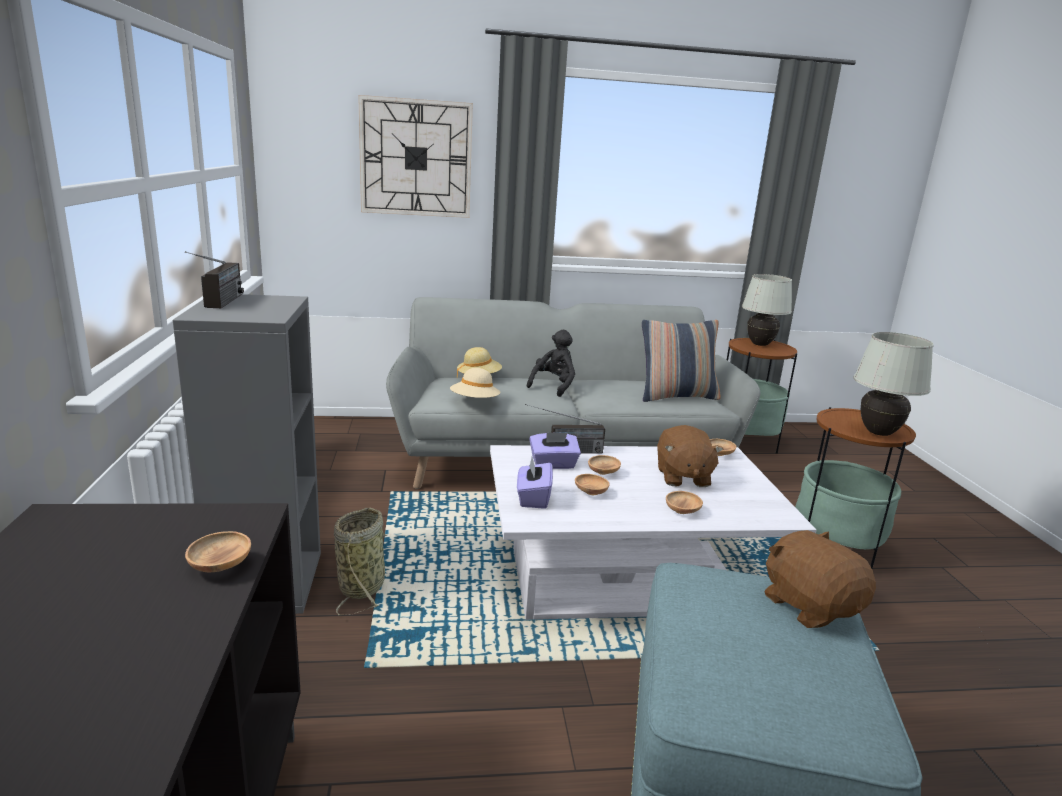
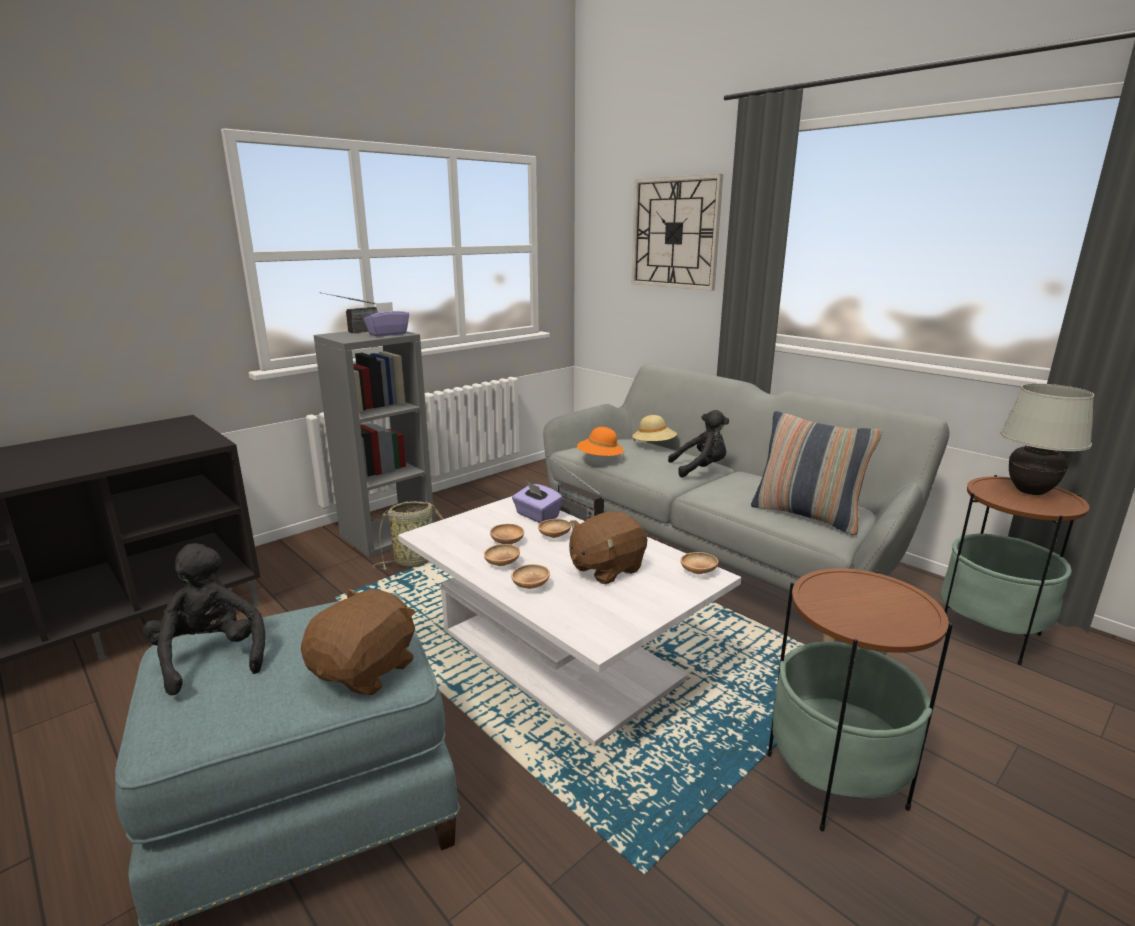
camera: 55 degrees right, 0 degrees up
brown bowl [185,531,251,572] -> brown bowl moved to [484,544,520,566]
beige hat [450,368,500,398] -> orange hat [577,427,624,460]
purple tissue box [517,457,553,509] -> purple tissue box moved to [363,302,409,337]
white table lamp [853,332,934,436] -> none
none -> black plush toy [143,543,265,695]

